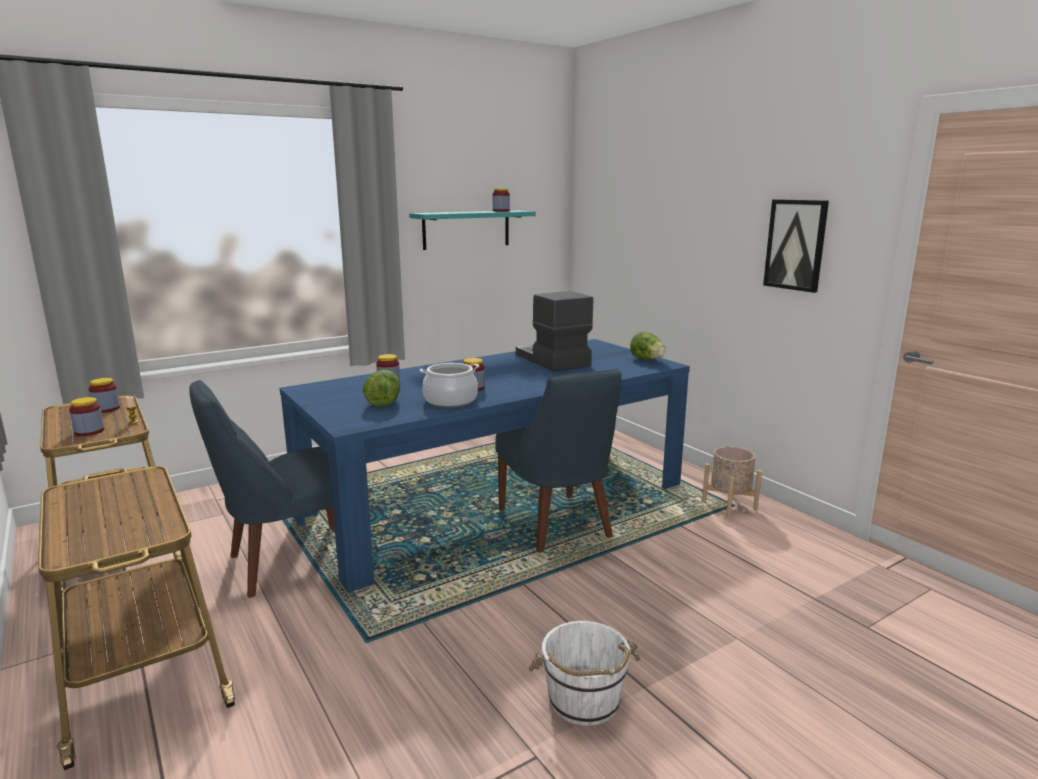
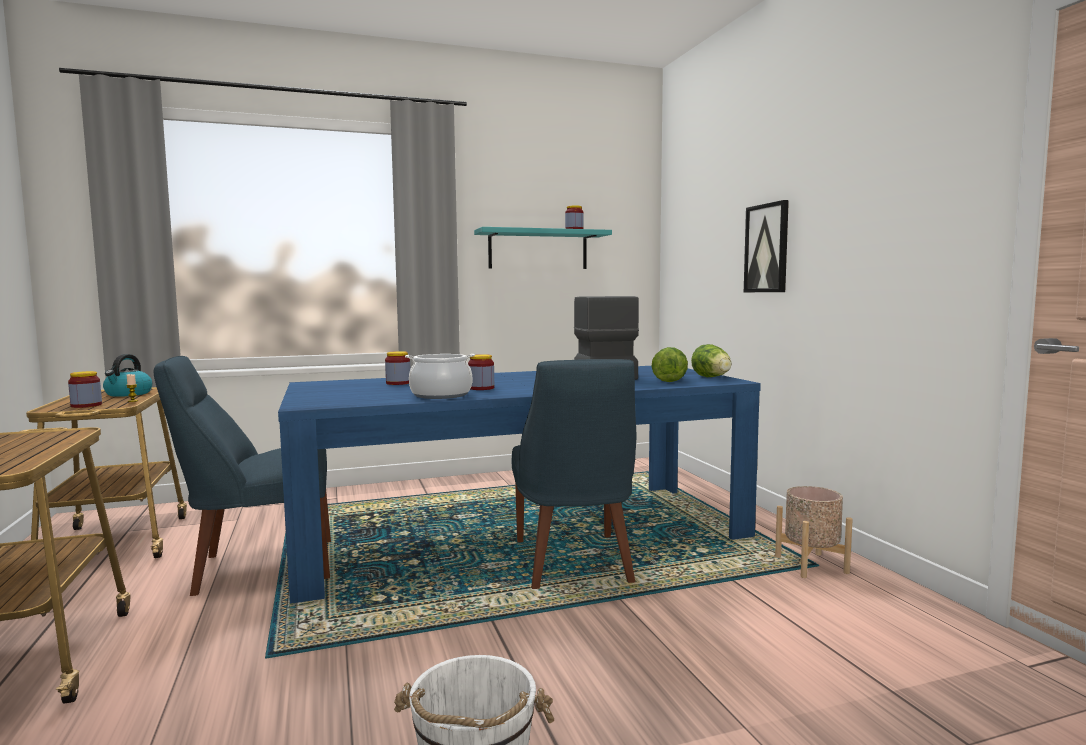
camera: 15 degrees right, 10 degrees down
jar [89,378,120,413] -> kettle [103,354,153,397]
lettuce [363,370,400,407] -> lettuce moved to [652,347,688,382]
picture [763,199,829,293] -> picture moved to [744,200,789,292]

